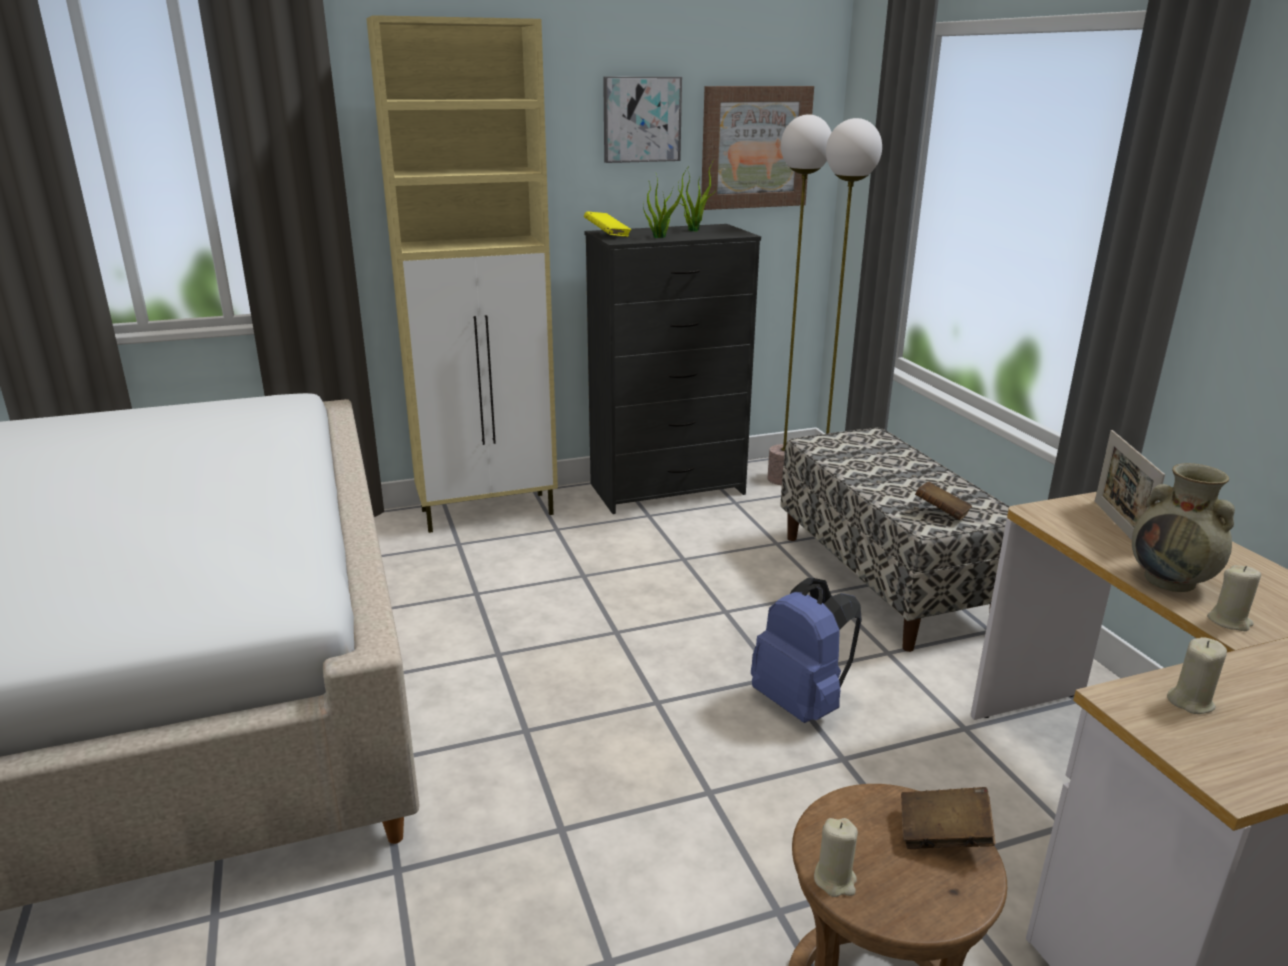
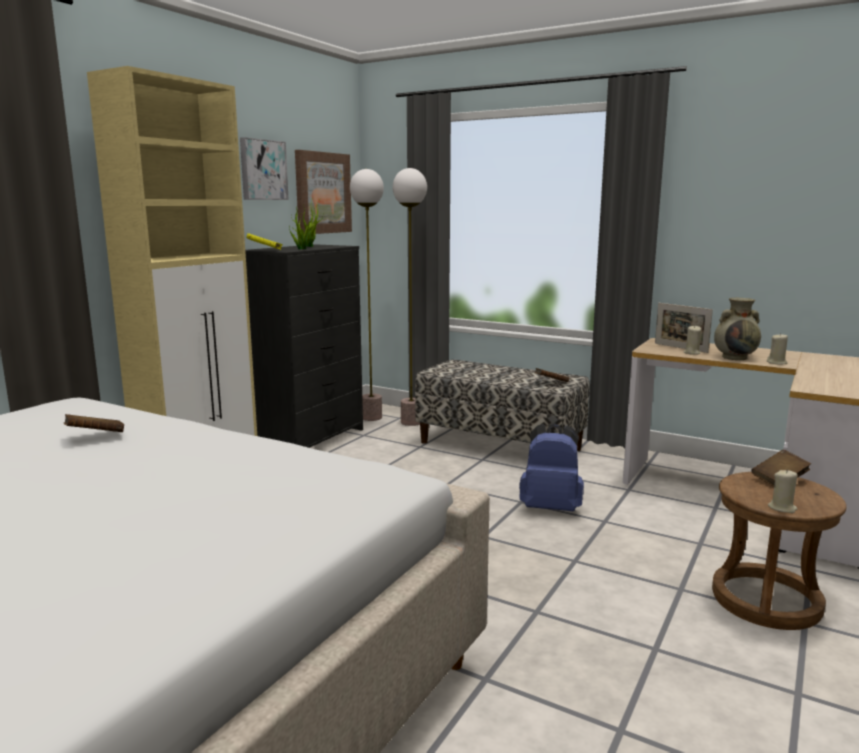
camera: 40 degrees left, 10 degrees down
beige candle [1167,637,1227,714] -> beige candle moved to [683,325,701,355]
none -> brown book [64,414,124,432]

